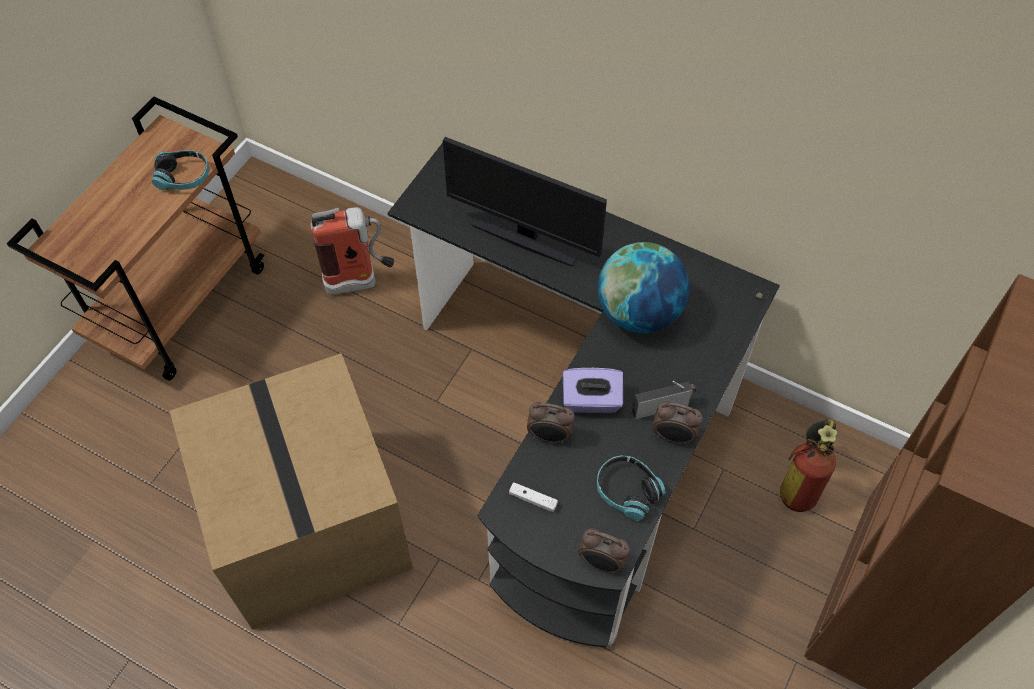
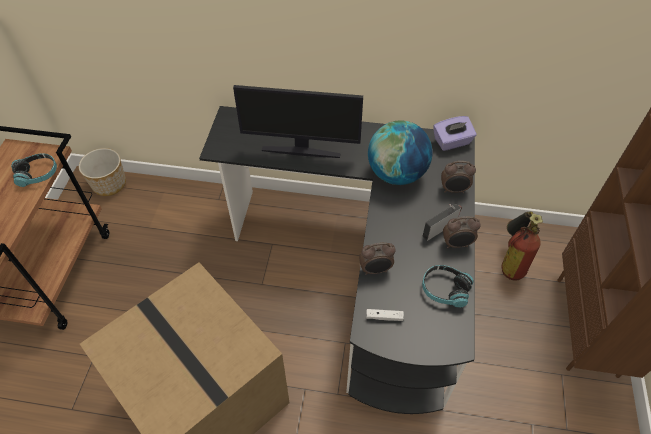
camera: 20 degrees left, 5 degrees down
fire extinguisher [311,207,394,295] -> none
purple tissue box [563,368,623,413] -> purple tissue box moved to [433,116,477,151]
alarm clock [578,528,630,573] -> alarm clock moved to [441,161,476,193]
none -> planter [79,148,126,196]

